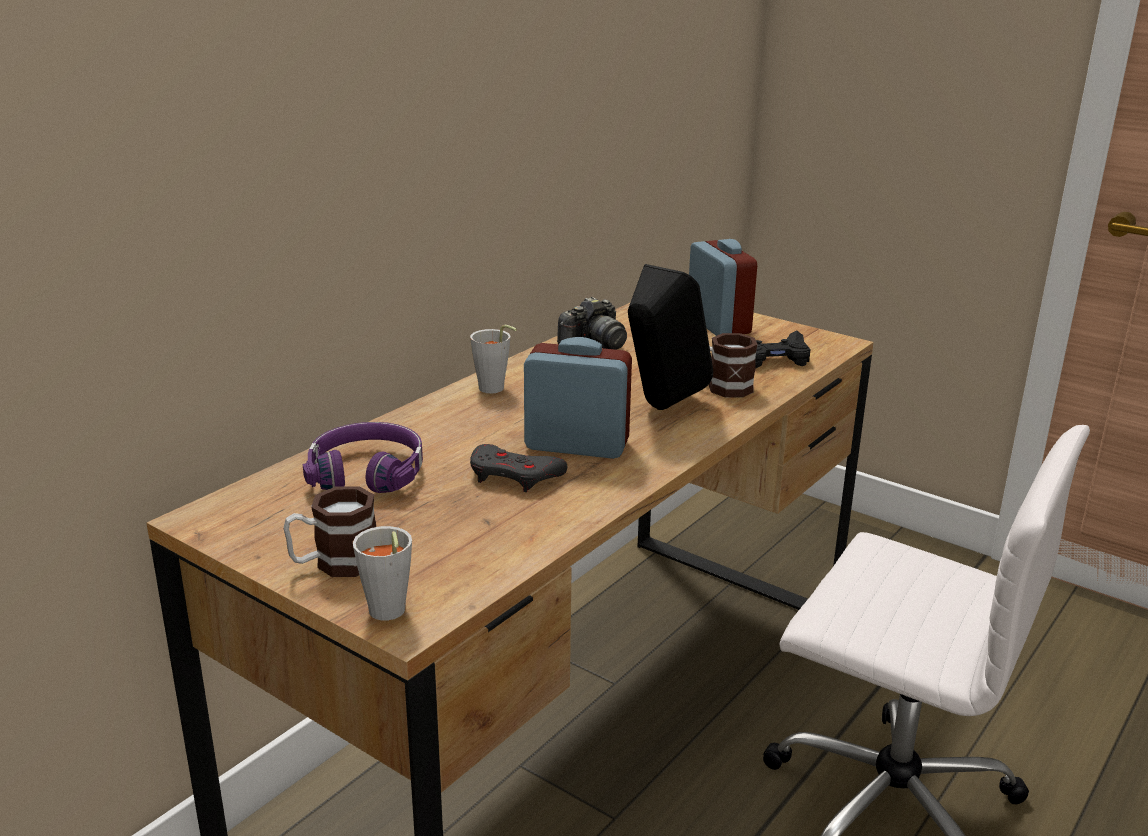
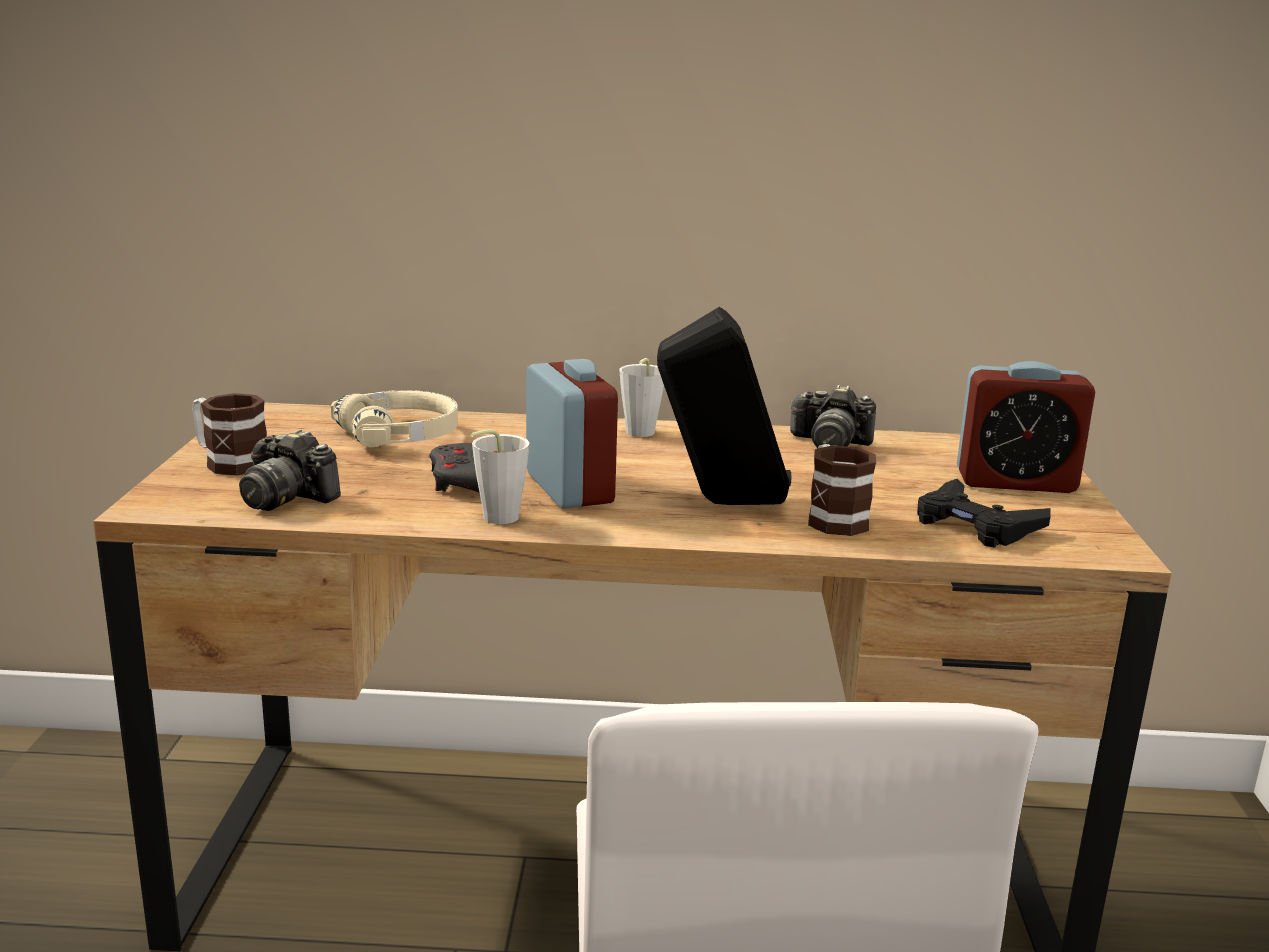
camera: 55 degrees right, 5 degrees down
purple headphones [302,422,423,493] -> beige headphones [331,390,458,447]
grey cup [353,526,412,621] -> grey cup moved to [471,429,530,524]
alarm clock [689,239,757,336] -> alarm clock turned 60 degrees clockwise [957,361,1095,493]
none -> camera [239,429,341,511]

